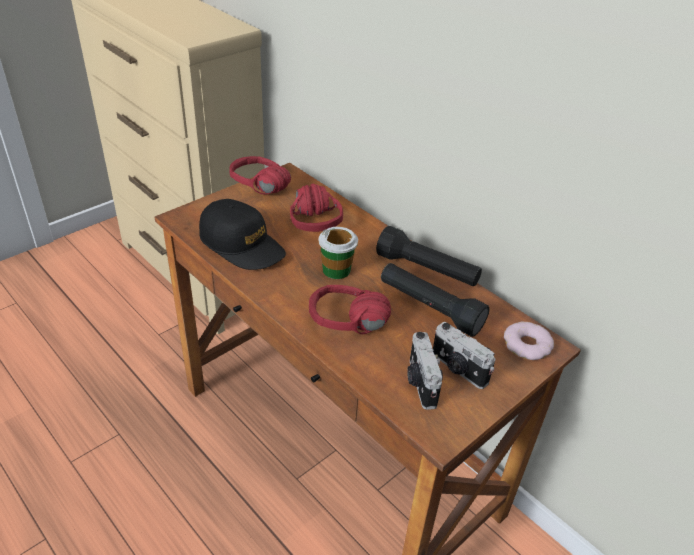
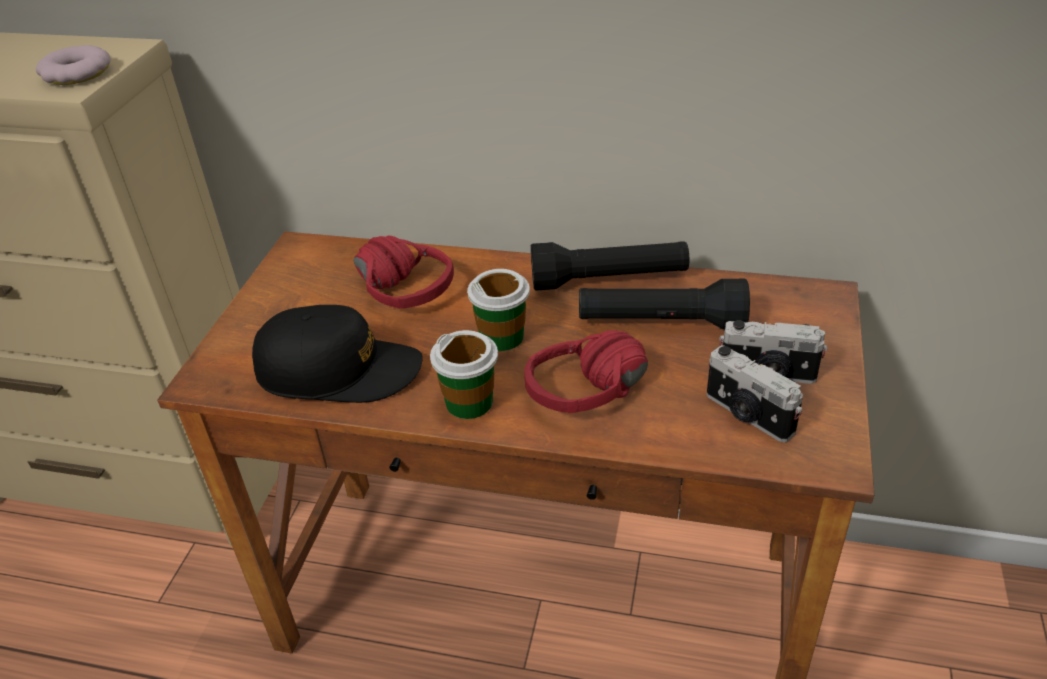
camera: 30 degrees left, 0 degrees up
red headphones [229,156,291,195] -> none
donut [504,322,554,360] -> donut moved to [36,45,111,85]
none -> cup [430,330,498,419]

